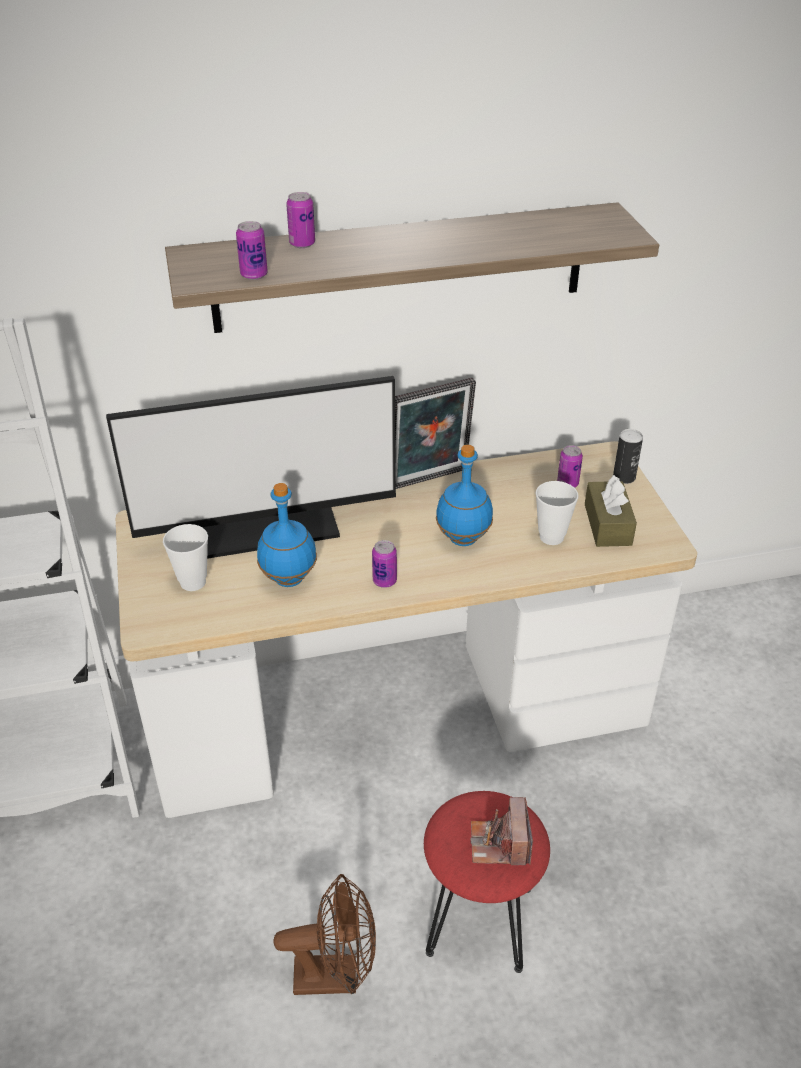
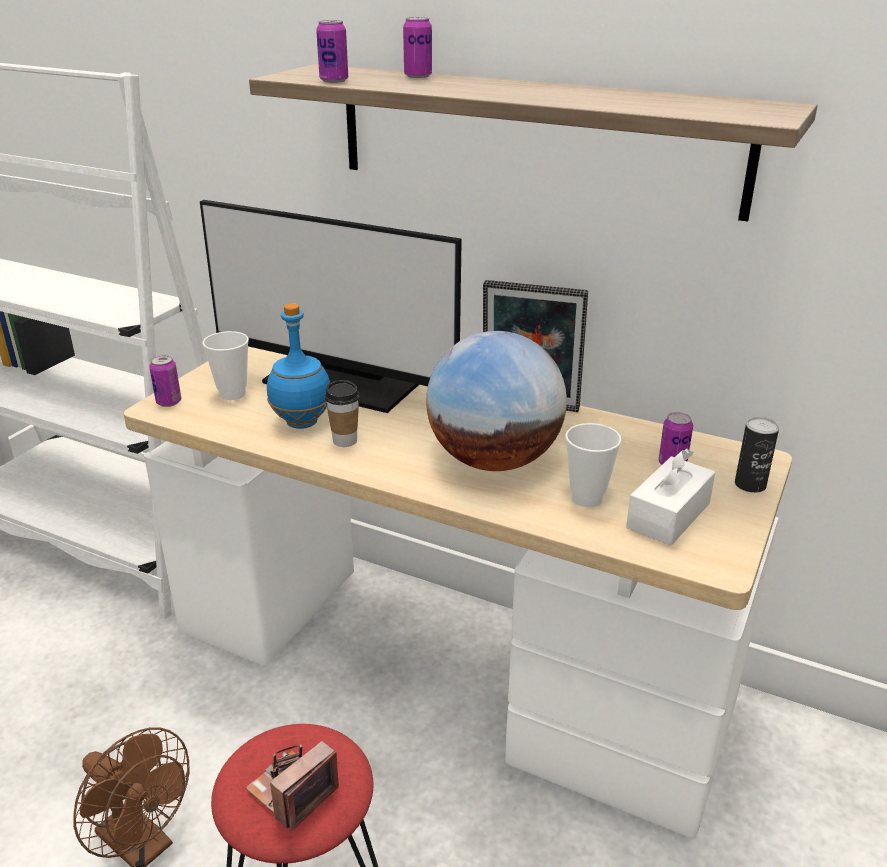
camera: 40 degrees right, 10 degrees down
can [372,540,397,588] -> can moved to [149,355,181,407]
blue bottle [436,445,493,546] -> globe [426,331,567,471]
brown tissue box [585,475,637,547] -> white tissue box [626,448,715,546]
none -> cup [325,380,360,447]

